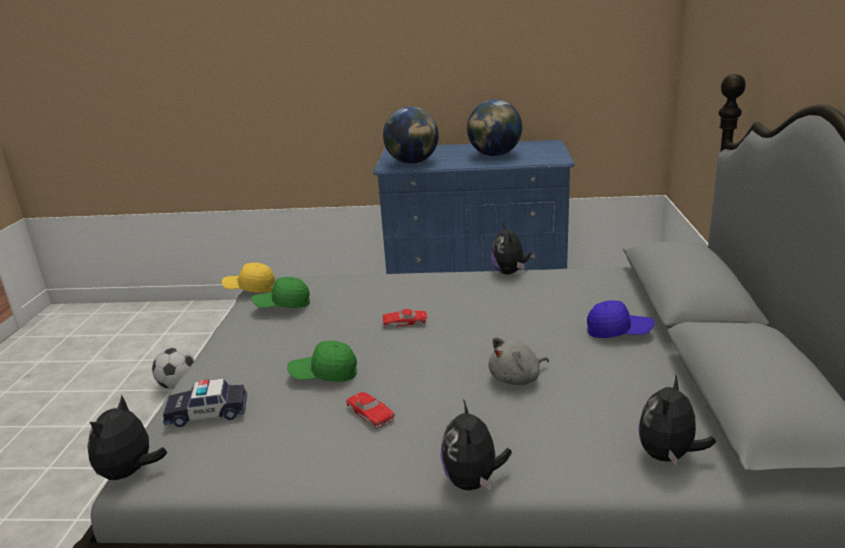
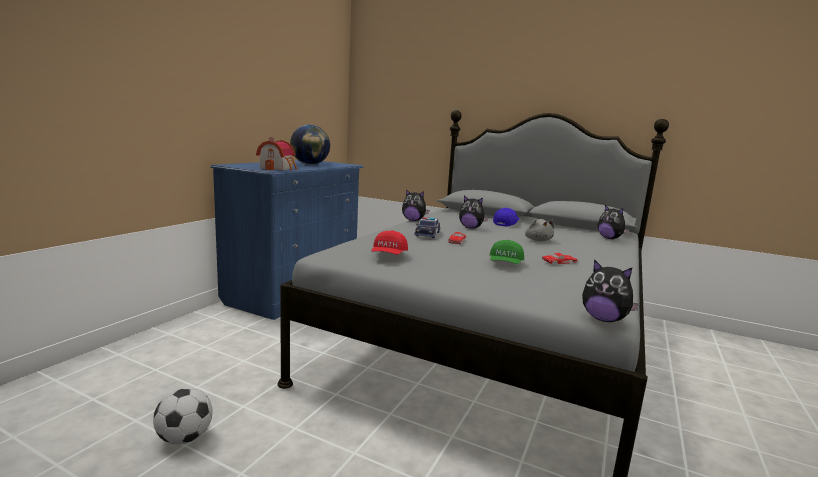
camera: 70 degrees left, 10 degrees down
toy car [163,378,247,427] -> toy car moved to [415,217,440,238]
yellow cap [222,263,275,293] -> none
green cap [251,277,310,308] -> red cap [372,230,408,255]
globe [383,107,439,164] -> toy house [256,137,297,171]
plush toy [440,399,512,490] -> plush toy moved to [459,195,488,228]

